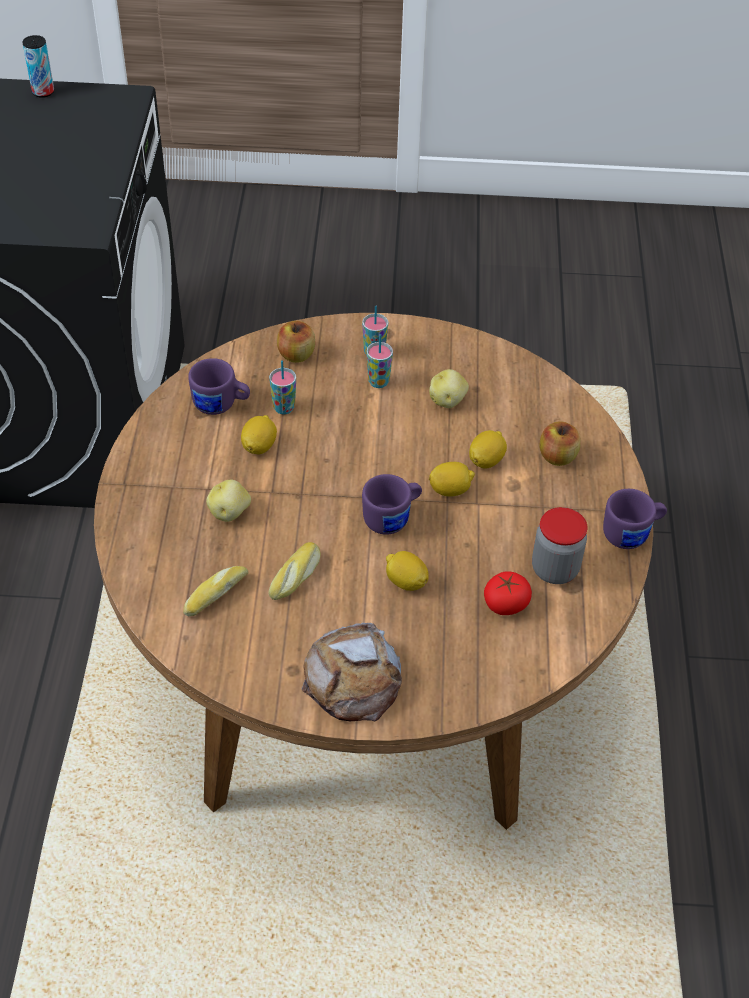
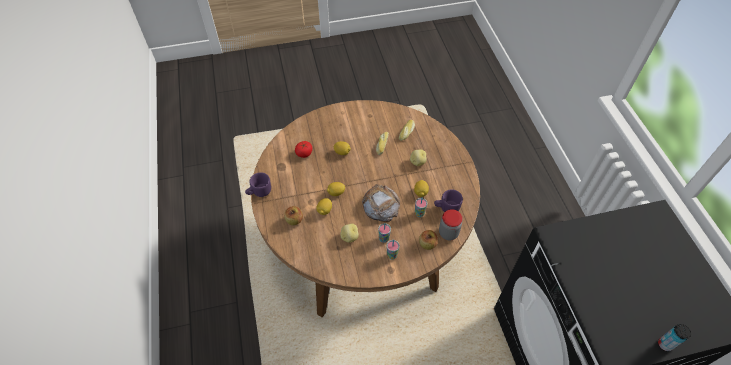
camera: 165 degrees right, 5 degrees up
bread [302,623,402,721] -> bread moved to [362,184,400,222]
purple mug [362,474,422,535] -> none
jar [532,507,587,584] -> jar moved to [439,209,463,240]

